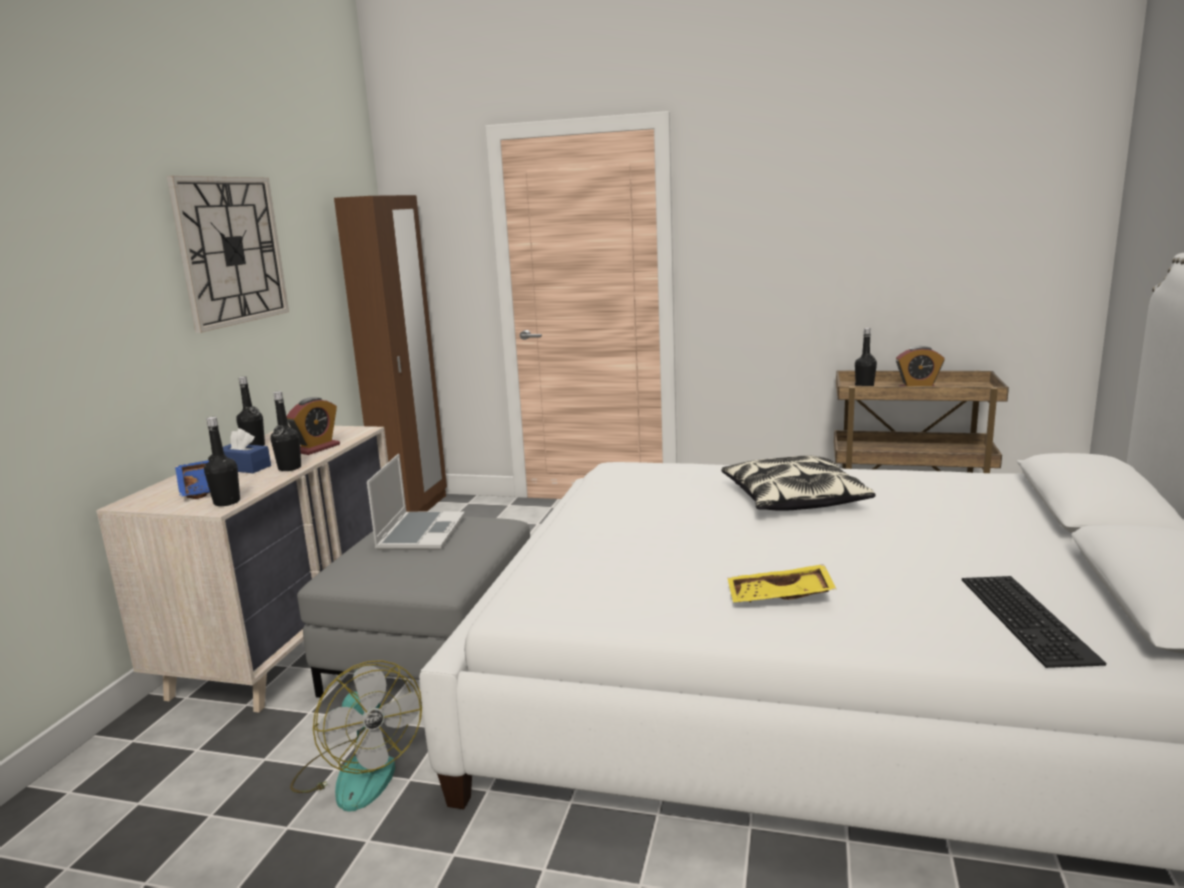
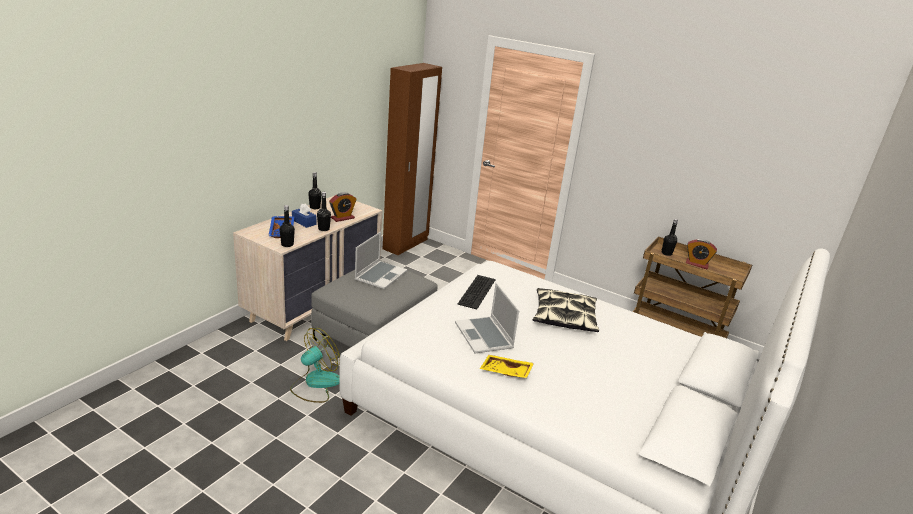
camera: 15 degrees right, 10 degrees up
wall clock [167,176,289,333] -> none
fan [290,660,422,812] -> fan turned 120 degrees counterclockwise [290,328,340,403]
keyboard [962,576,1106,668] -> keyboard moved to [457,275,496,309]
none -> laptop [455,283,519,353]

